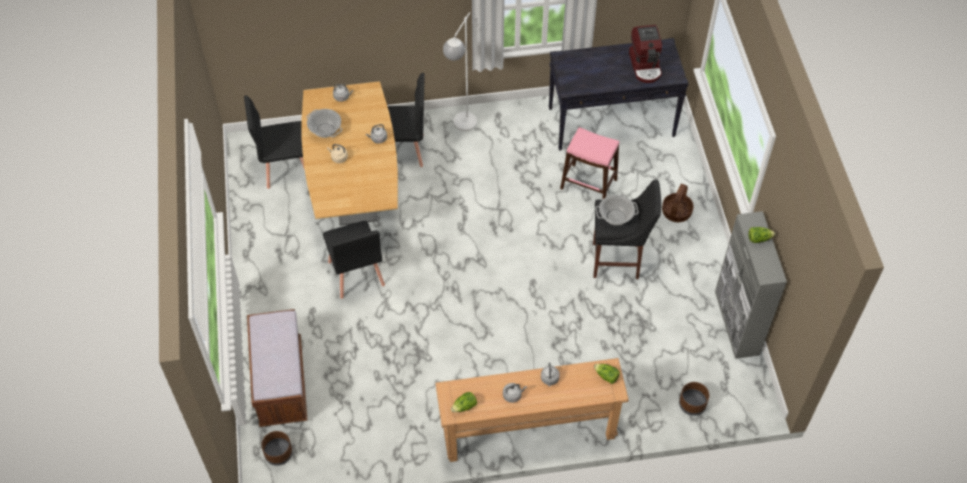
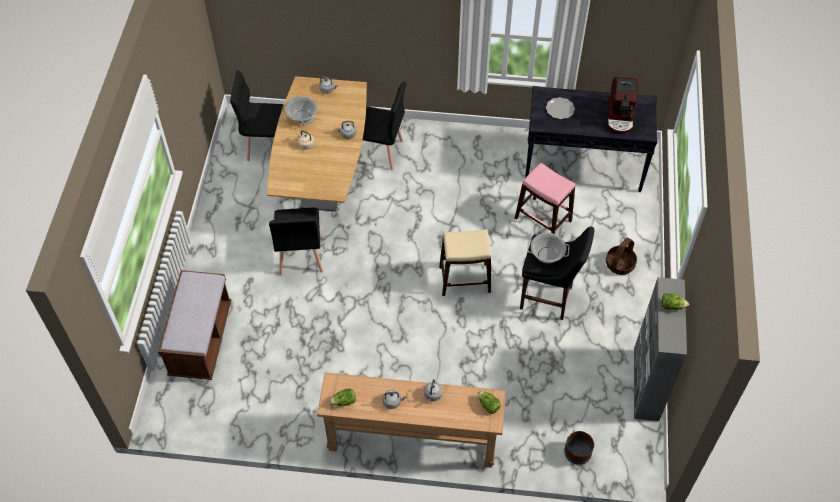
camera: 15 degrees right, 0 degrees up
brown planter [261,431,293,465] -> none
white floor lamp [443,12,477,131] -> none
none -> beige stool [439,229,491,296]
none -> plate [546,97,575,119]

